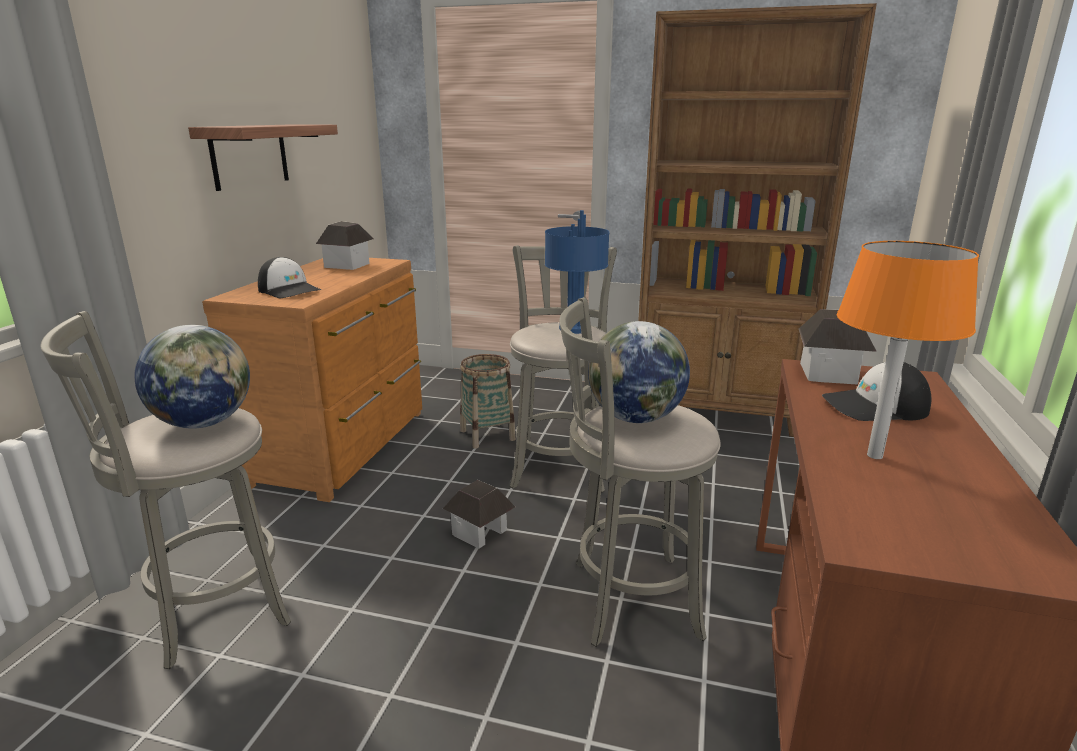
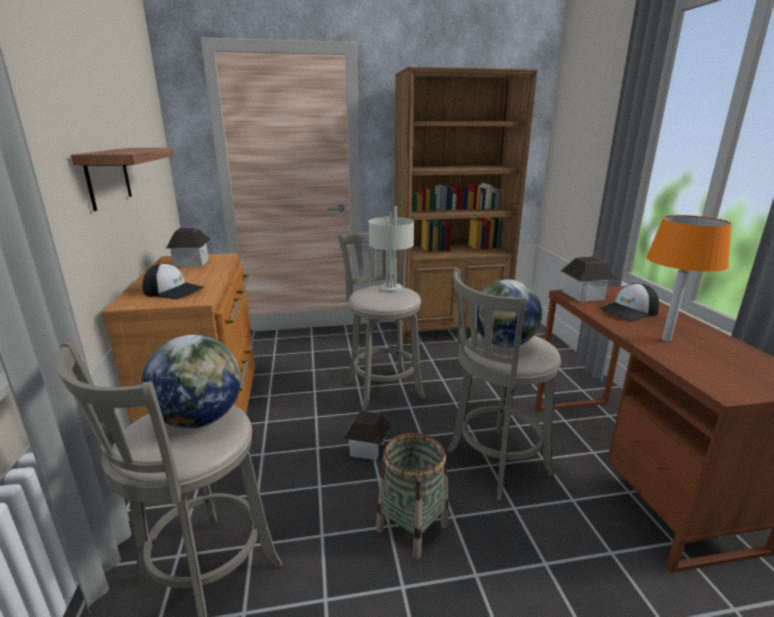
camera: 25 degrees left, 0 degrees up
basket [460,354,516,448] -> basket moved to [376,433,448,559]
blue table lamp [545,210,610,334] -> grey table lamp [369,206,414,293]

